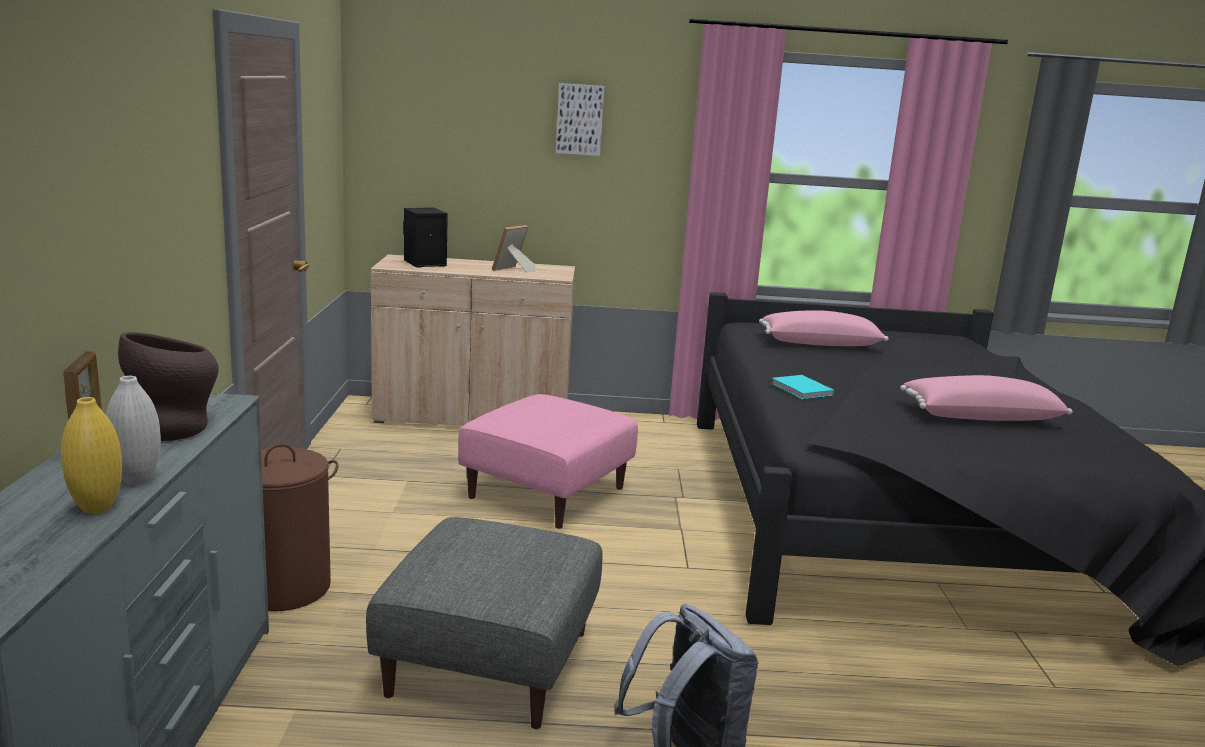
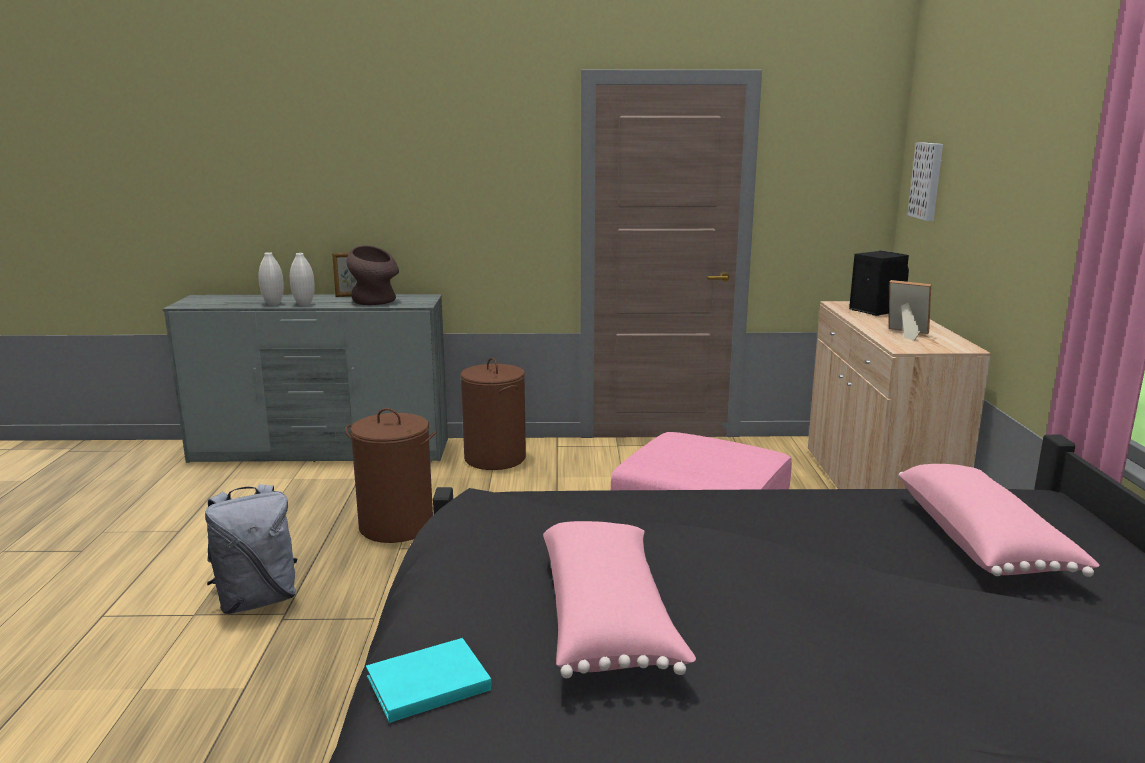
camera: 90 degrees right, 0 degrees up
yellow vase [61,397,122,514] -> white vase [258,252,284,305]
grey ottoman [366,517,602,729] -> brown laundry basket [345,408,437,543]
picture [556,83,604,156] -> picture moved to [908,142,943,221]
turquoise book [771,375,834,400] -> turquoise book moved to [366,638,492,723]

